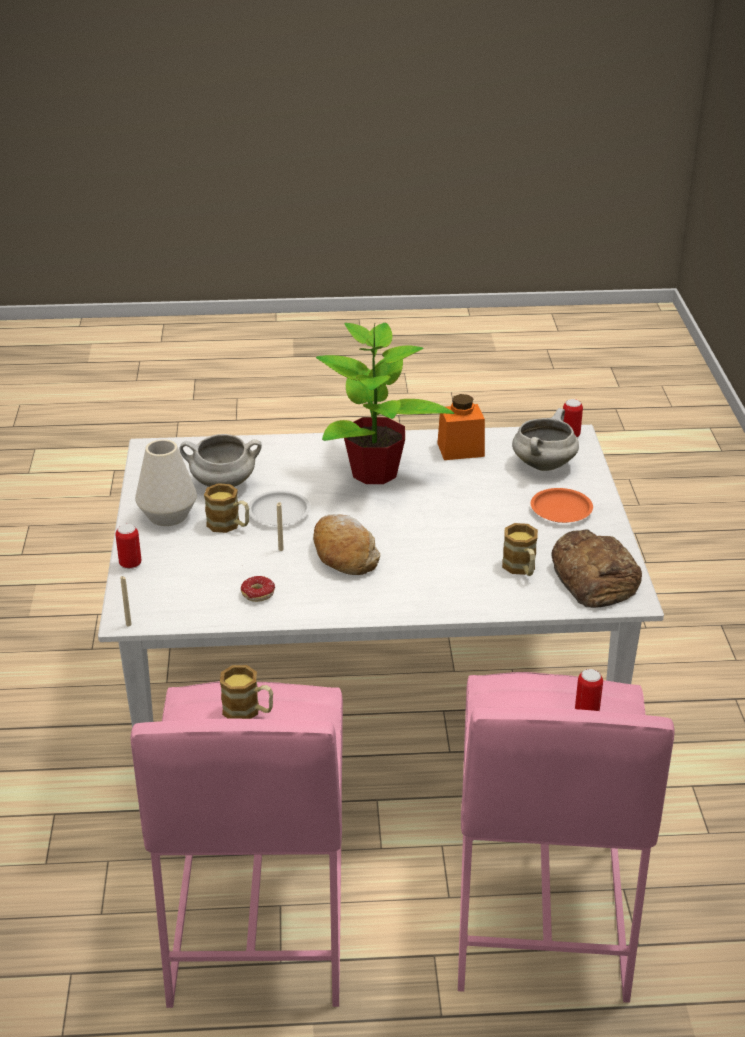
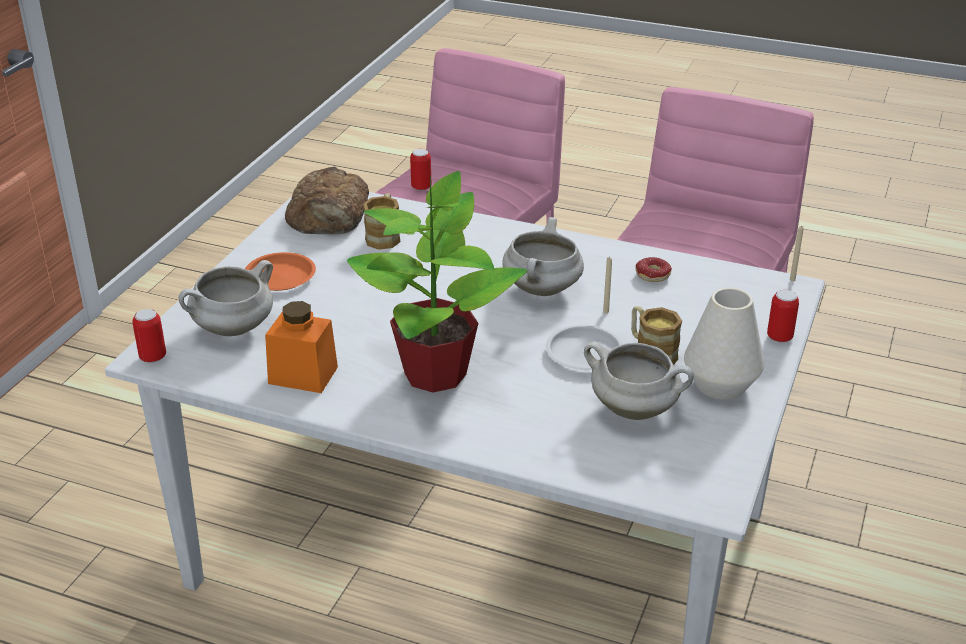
camera: 155 degrees left, 0 degrees up
mug [220,665,273,719] -> none
bread [313,514,380,575] -> white cooking pot [502,217,584,296]

